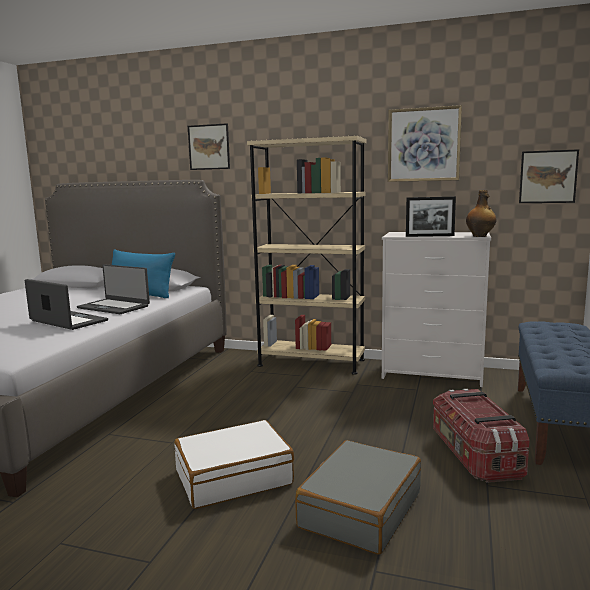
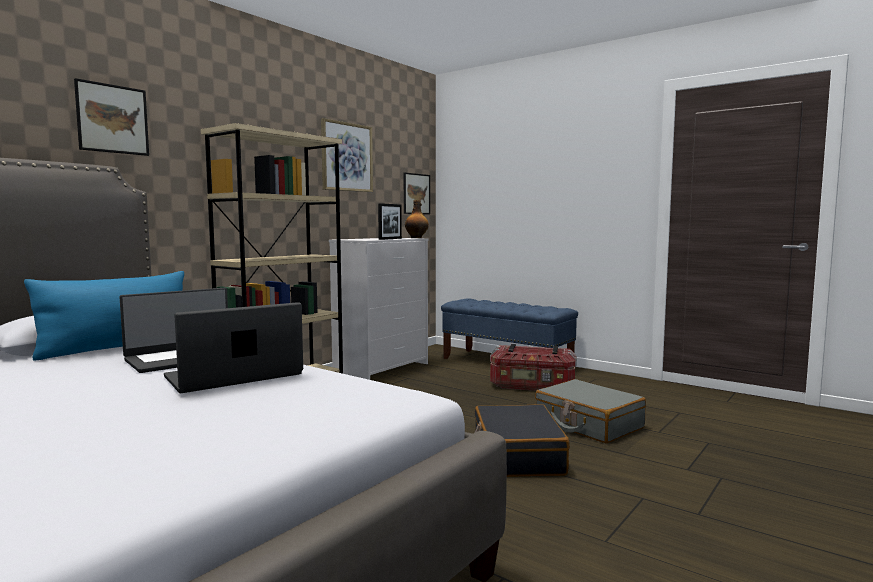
camera: 70 degrees left, 5 degrees down
white suitcase [174,420,294,509] -> black suitcase [474,405,570,477]

